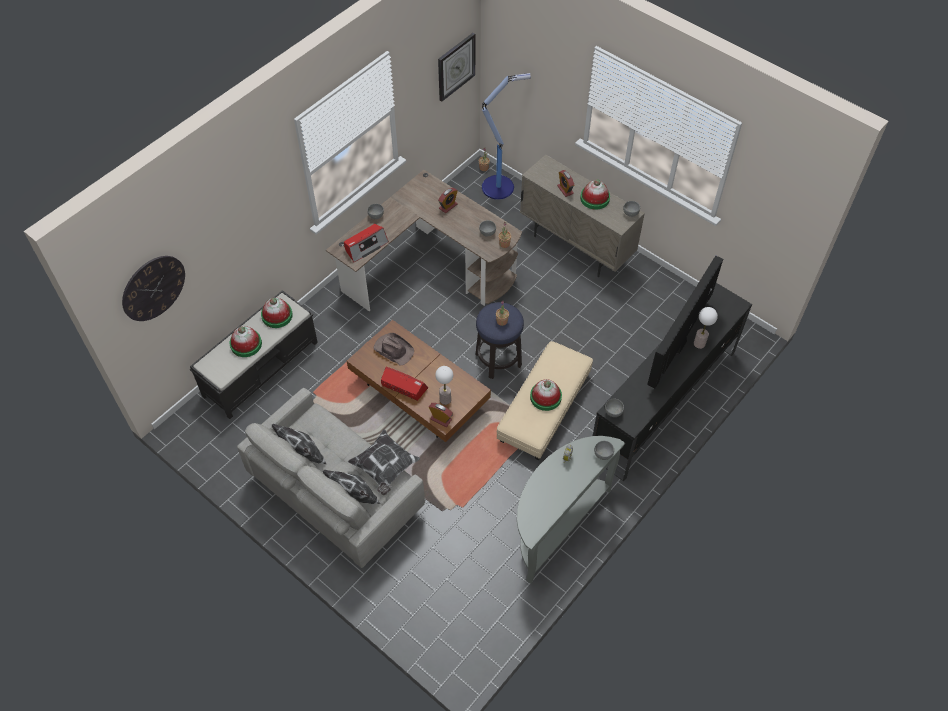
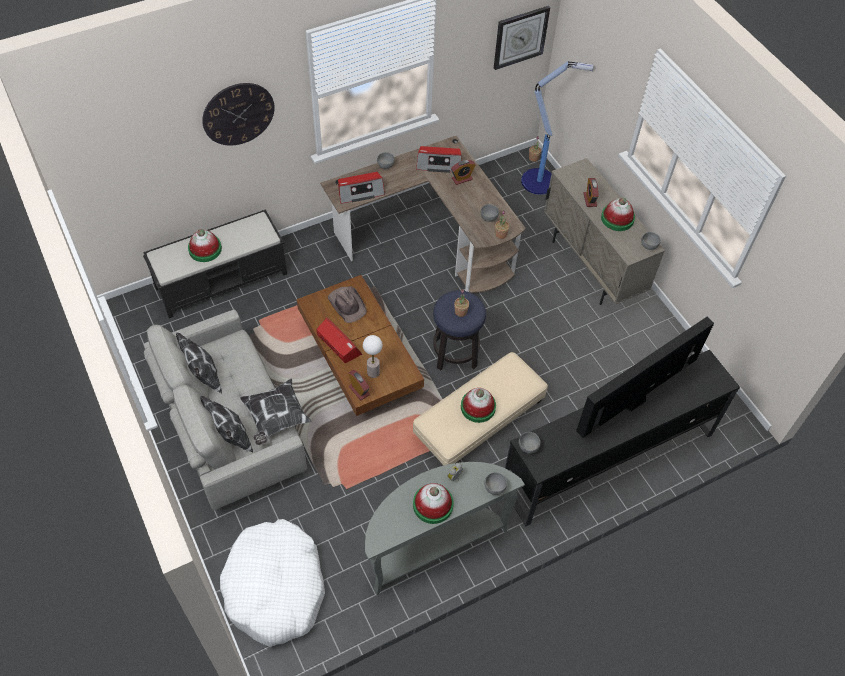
camera: 20 degrees right, 0 degrees up
wall clock [122,256,185,321] -> wall clock moved to [202,83,275,146]
hat [261,298,293,328] -> hat moved to [413,483,454,524]
table lamp [694,307,718,349] -> none
none -> white dog bed [220,519,325,647]
none -> radio [416,146,461,173]

